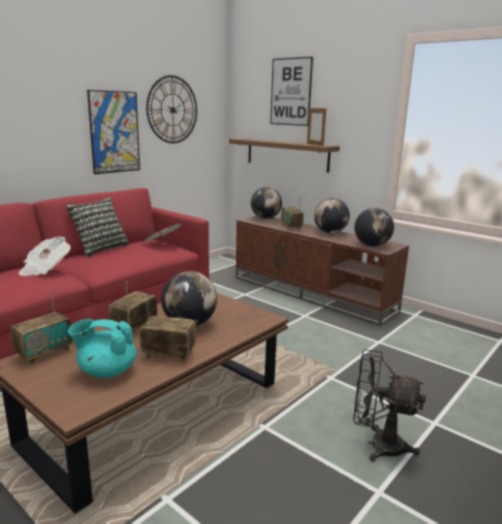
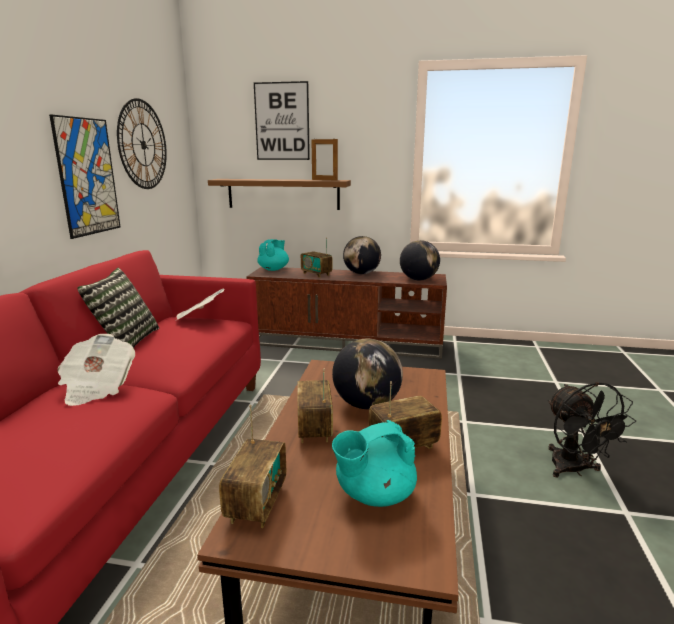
camera: 30 degrees left, 0 degrees up
globe [251,187,282,219] -> turquoise teapot [257,239,289,271]
black fan [353,349,426,462] -> black fan turned 90 degrees counterclockwise [548,382,636,477]

